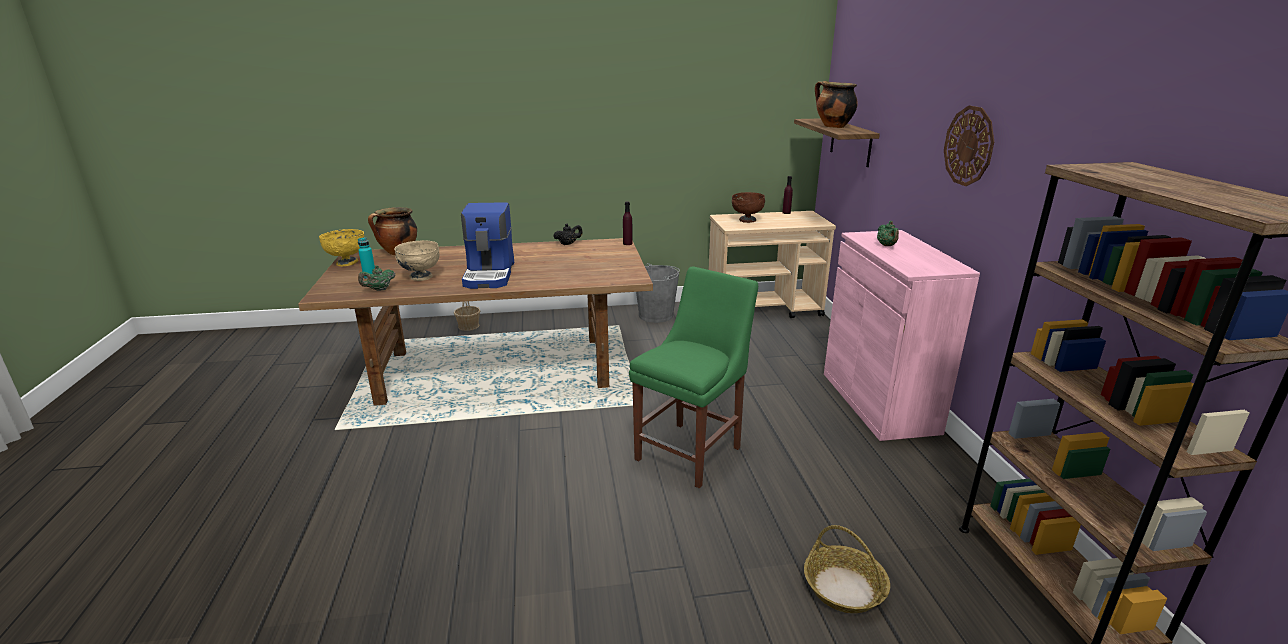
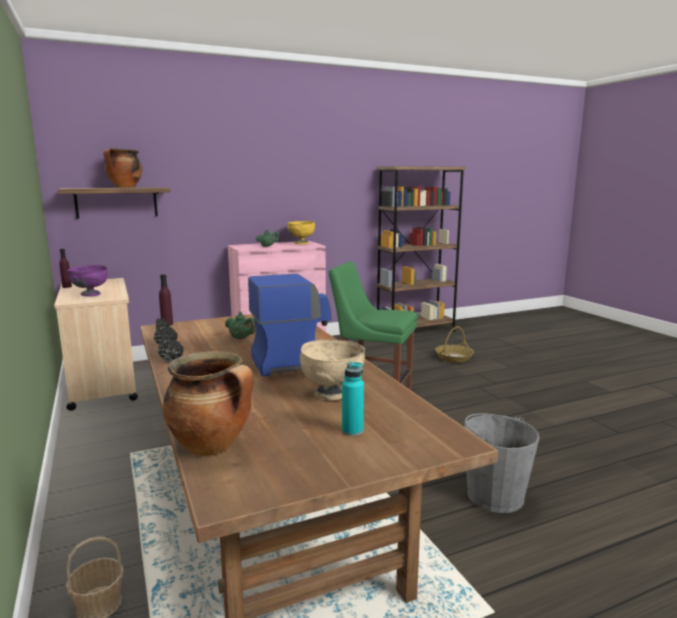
camera: 105 degrees left, 10 degrees down
yellow bowl [319,229,364,266] -> yellow bowl moved to [287,221,315,245]
green teapot [358,266,396,291] -> green teapot moved to [225,312,256,339]
grey bucket [636,263,680,323] -> grey bucket moved to [464,413,539,513]
brown bowl [732,192,765,223] -> purple bowl [68,265,108,297]
wall clock [944,105,994,186] -> none
none -> black teapot [158,330,183,362]

